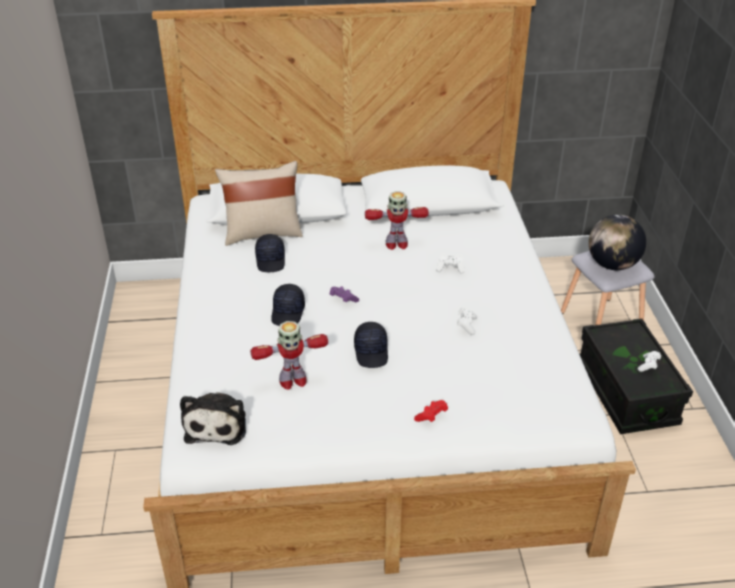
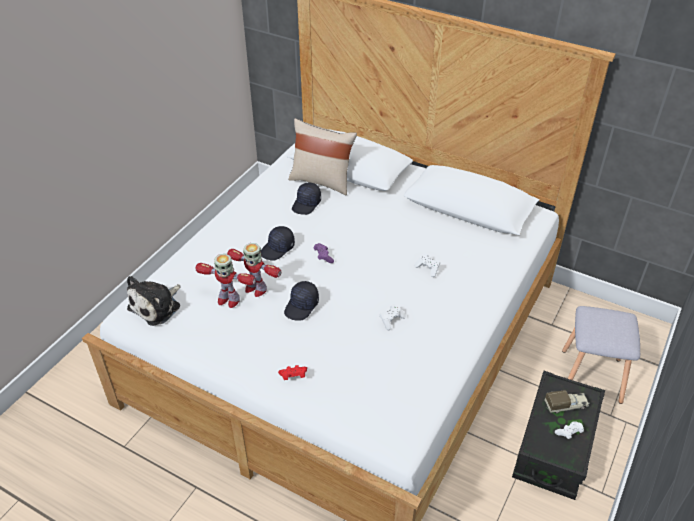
camera: 35 degrees right, 5 degrees up
toy robot [365,191,429,250] -> toy robot moved to [227,243,281,297]
globe [589,214,646,270] -> none
none -> toy truck [545,390,589,413]

